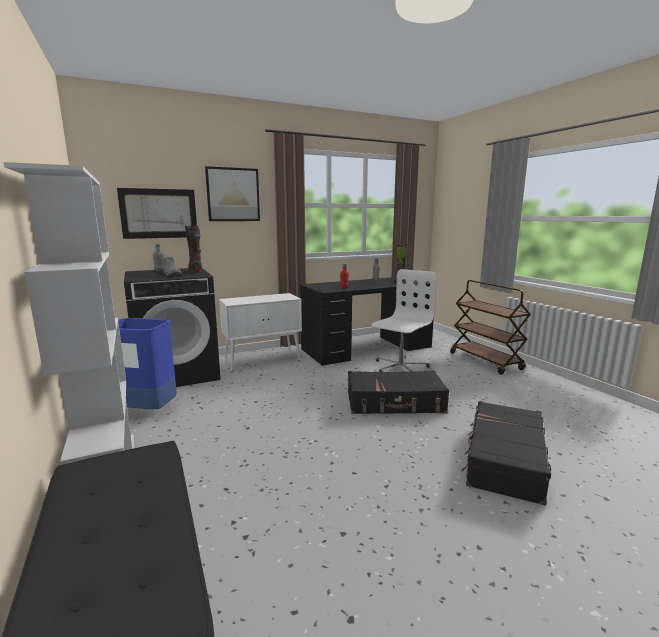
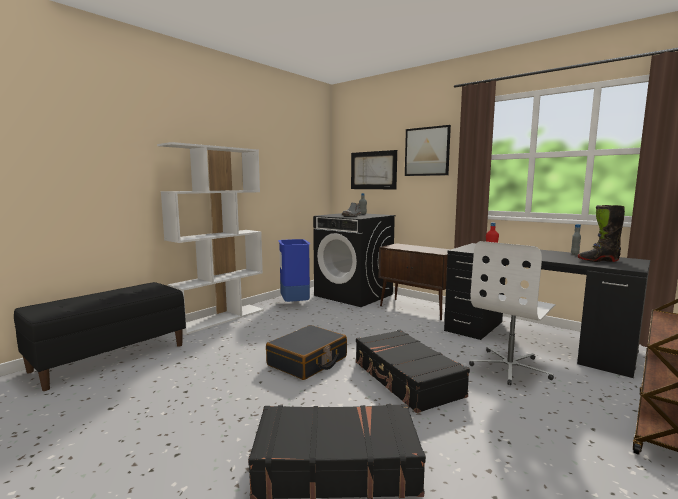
camera: 65 degrees right, 5 degrees down
black boot [185,225,202,273] -> none
white cabinet [219,293,302,371] -> brown cabinet [379,243,451,320]
white office chair [372,269,437,372] -> white office chair turned 120 degrees clockwise [469,241,556,385]
none -> black suitcase [266,325,347,380]

